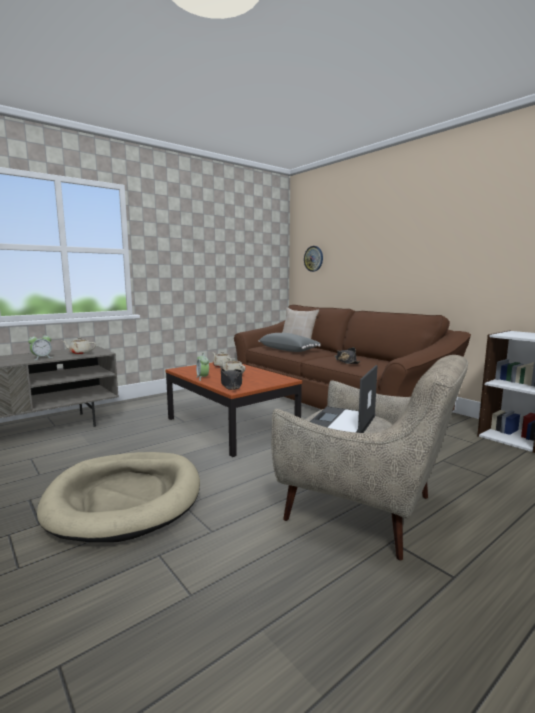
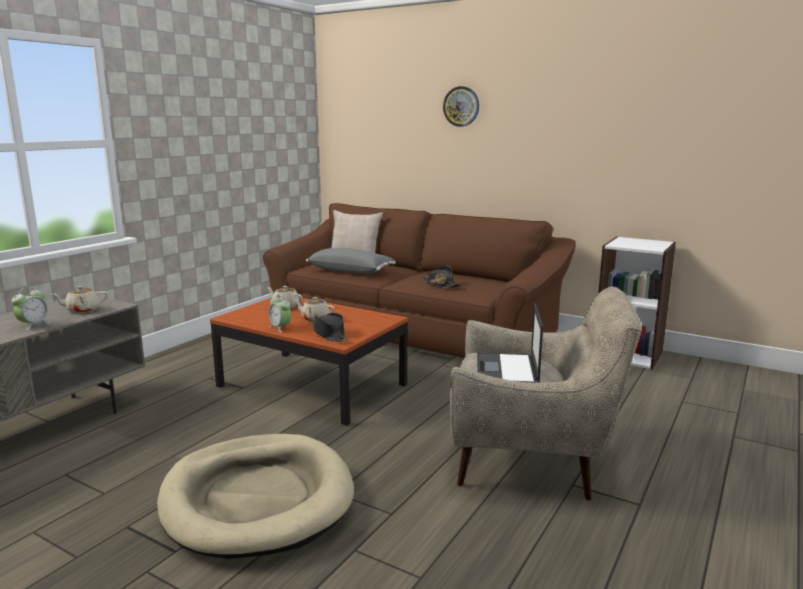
camera: 20 degrees left, 5 degrees up
wall clock [304,246,323,272] -> wall clock moved to [443,86,479,127]

